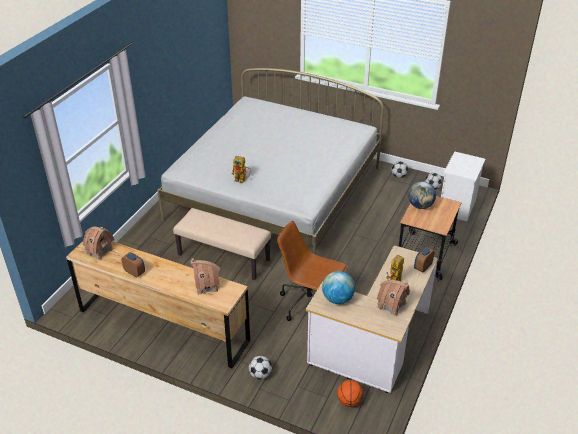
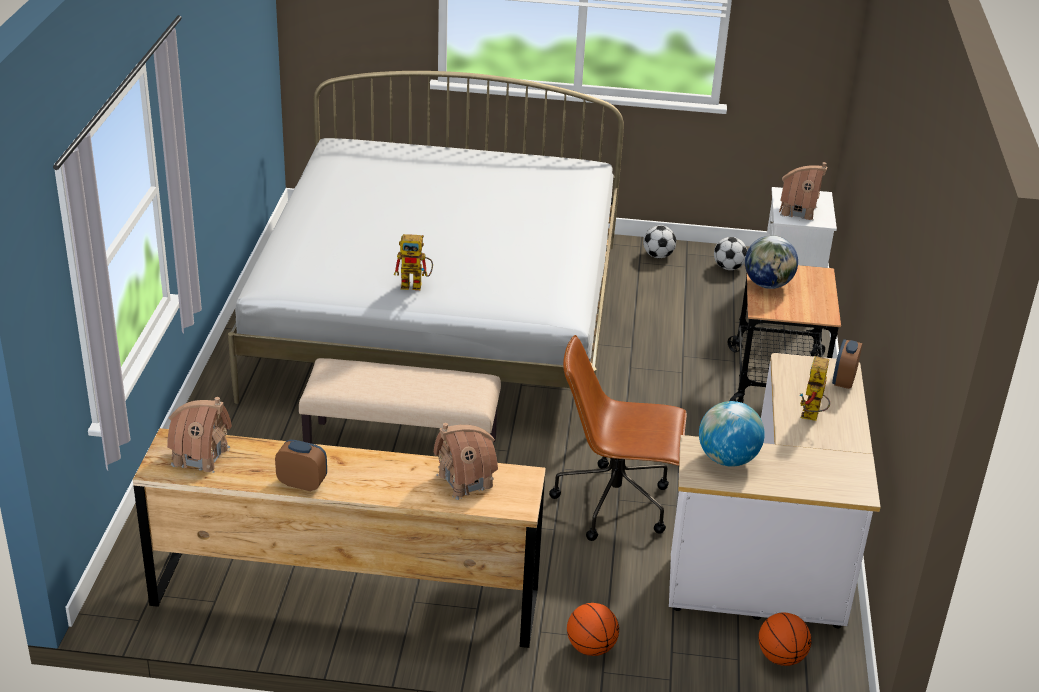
camera: 20 degrees left, 5 degrees down
football [249,356,272,380] -> basketball [567,603,619,656]
toy house [377,280,410,316] -> toy house moved to [779,162,827,220]

